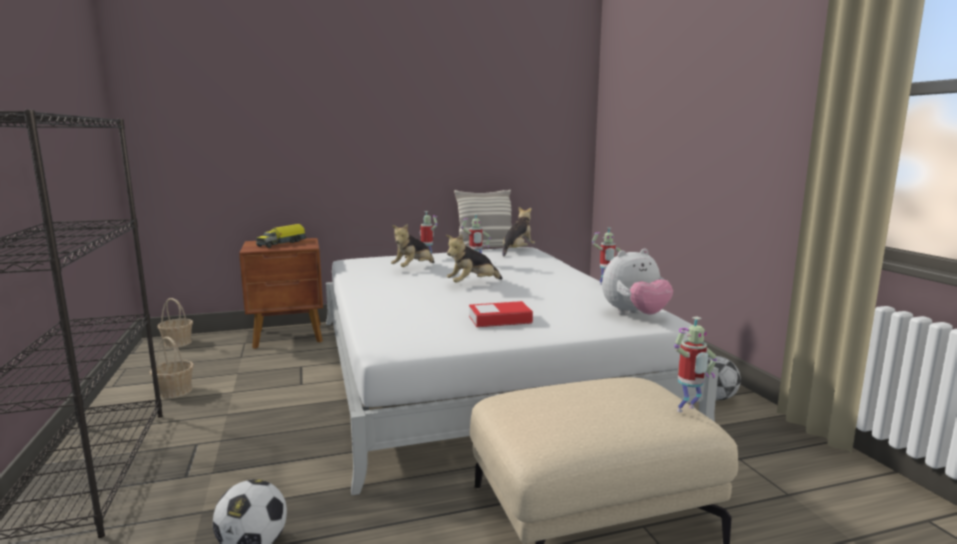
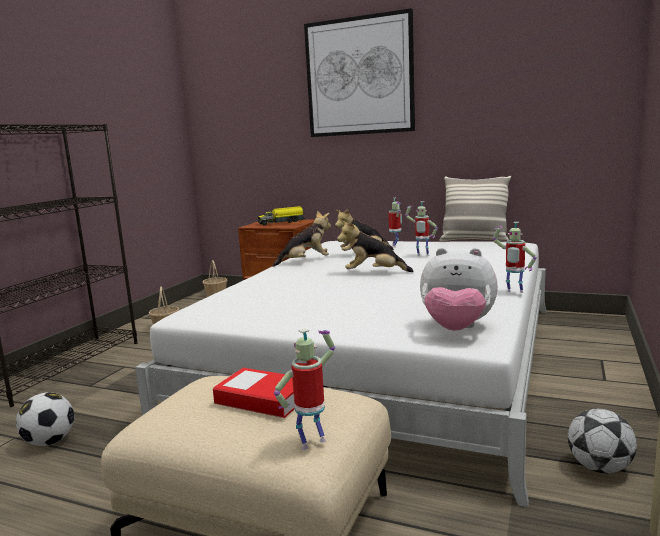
camera: 40 degrees right, 0 degrees up
book [469,301,533,327] -> book moved to [213,368,295,418]
plush toy [502,206,535,257] -> plush toy moved to [273,211,331,267]
toy robot [674,316,717,412] -> toy robot turned 135 degrees clockwise [274,329,335,450]
none -> picture [304,8,415,137]

